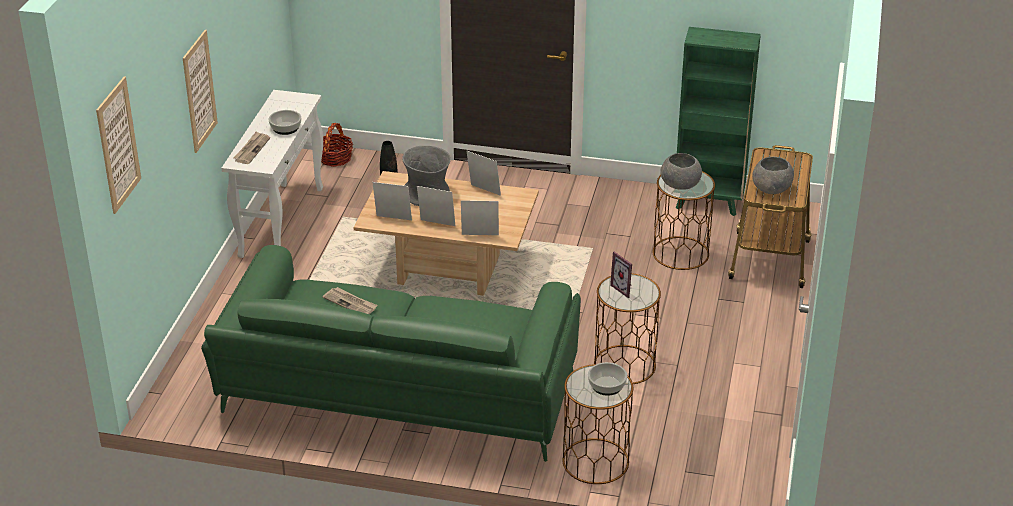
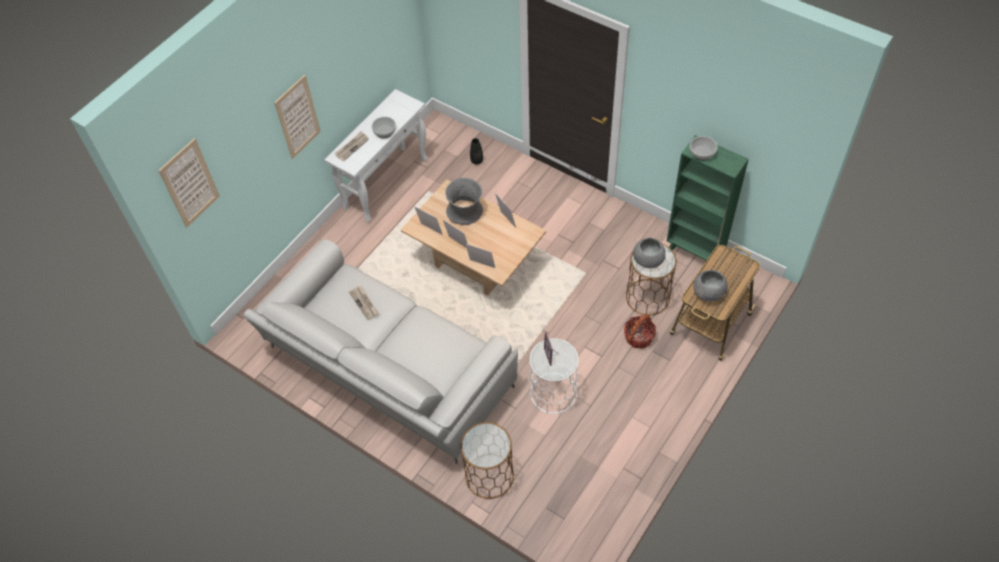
camera: 25 degrees right, 20 degrees up
green sofa [201,245,581,462] -> grey sofa [244,239,518,464]
basket [321,123,353,167] -> basket moved to [624,315,656,349]
bowl [588,362,627,396] -> bowl moved to [690,136,717,161]
brown side table [594,273,661,384] -> white side table [530,338,579,414]

